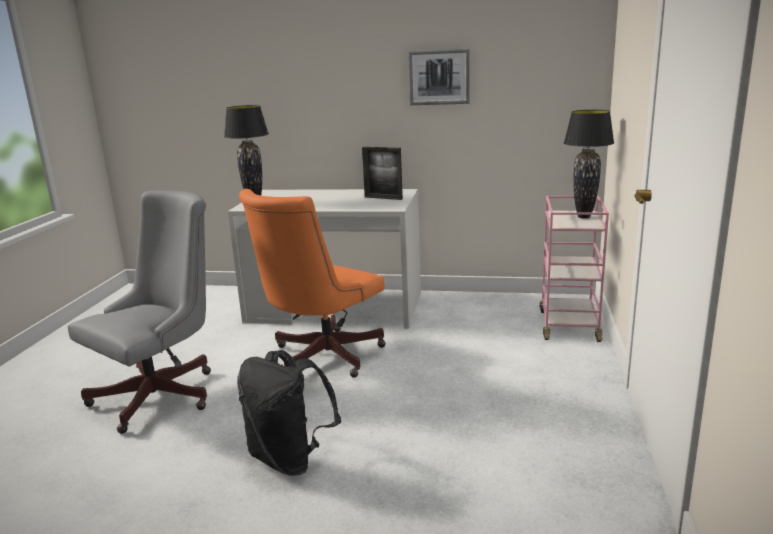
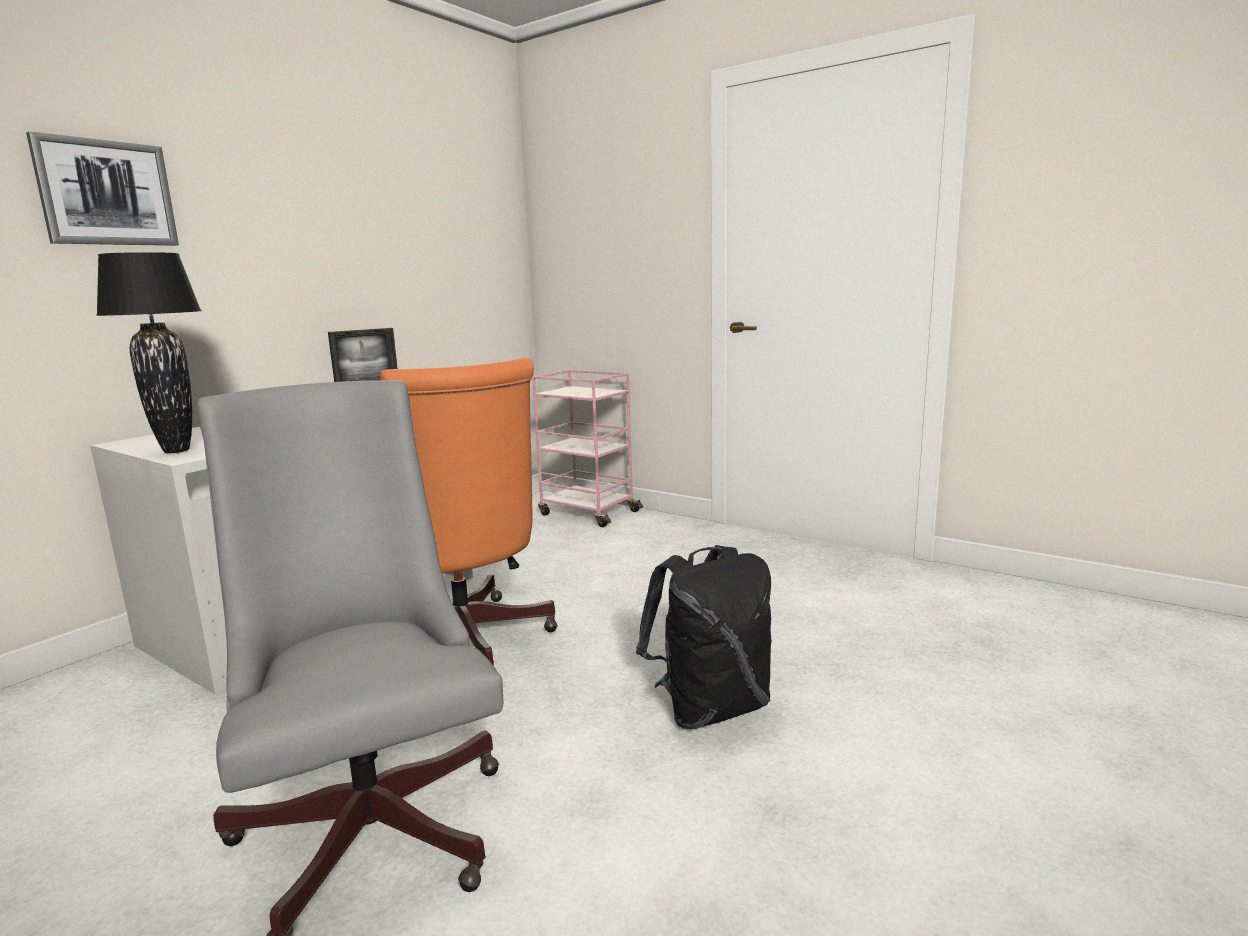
camera: 65 degrees left, 5 degrees down
picture [408,49,470,105] -> picture moved to [26,131,179,246]
black table lamp [564,110,614,219] -> none

